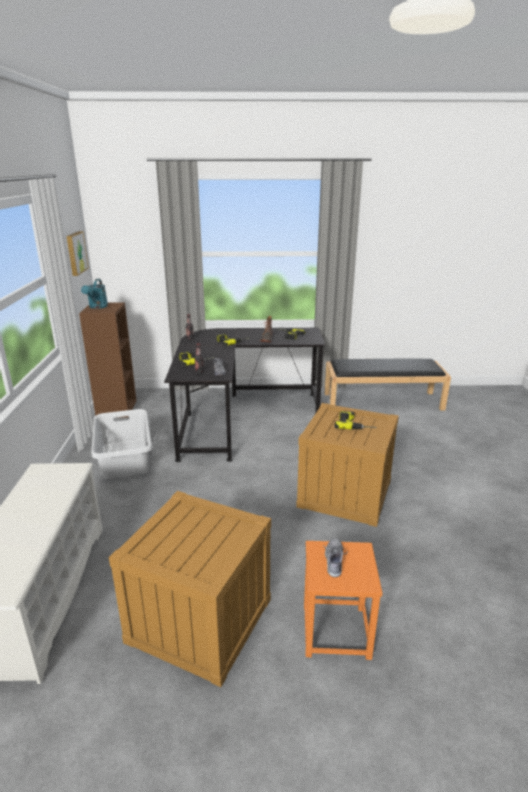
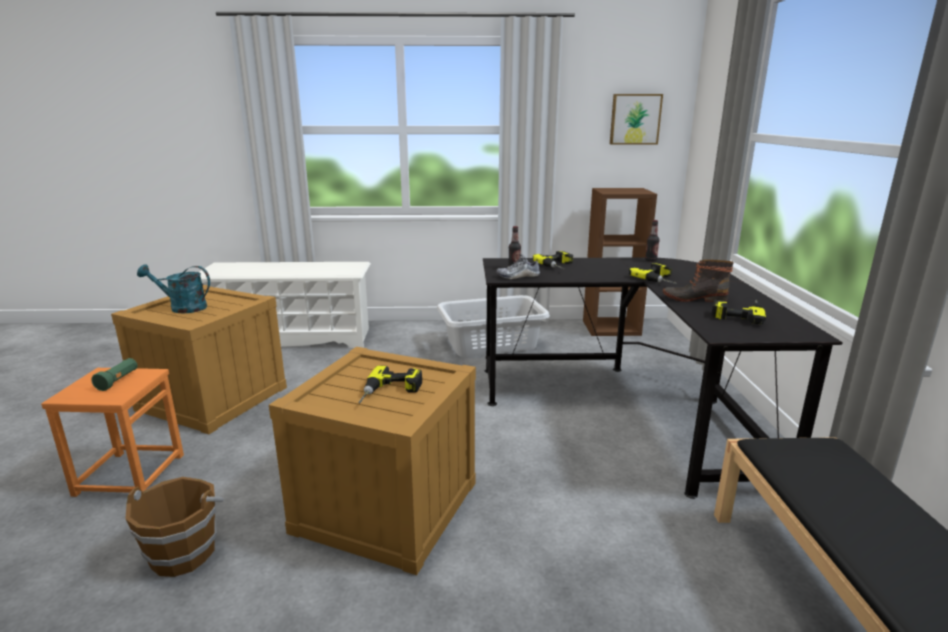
camera: 90 degrees right, 5 degrees down
turquoise watering can [81,279,108,309] -> turquoise watering can moved to [137,264,210,313]
shoe [323,539,348,577] -> green flashlight [91,358,137,391]
none -> brown bucket [125,477,224,577]

